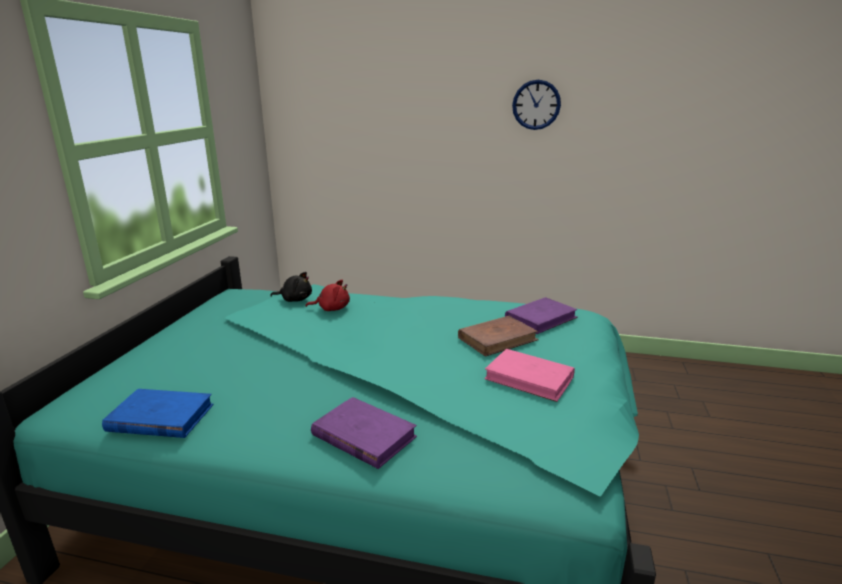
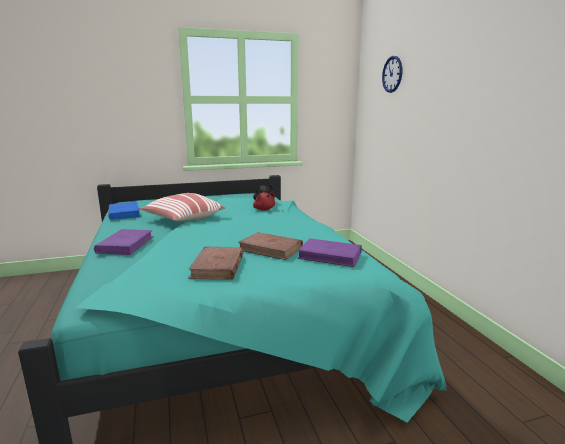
camera: 60 degrees right, 5 degrees down
pink book [484,349,575,402] -> brown book [188,247,244,279]
wall clock [512,80,561,130] -> wall clock moved to [382,56,402,93]
none -> pillow [140,193,225,221]

